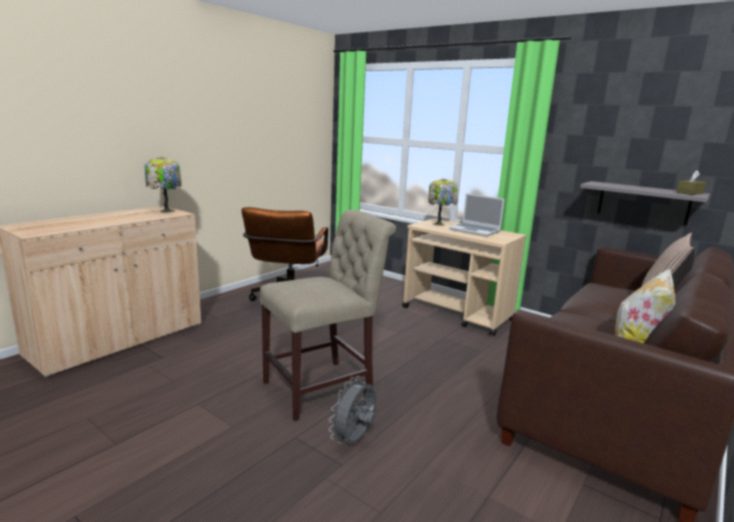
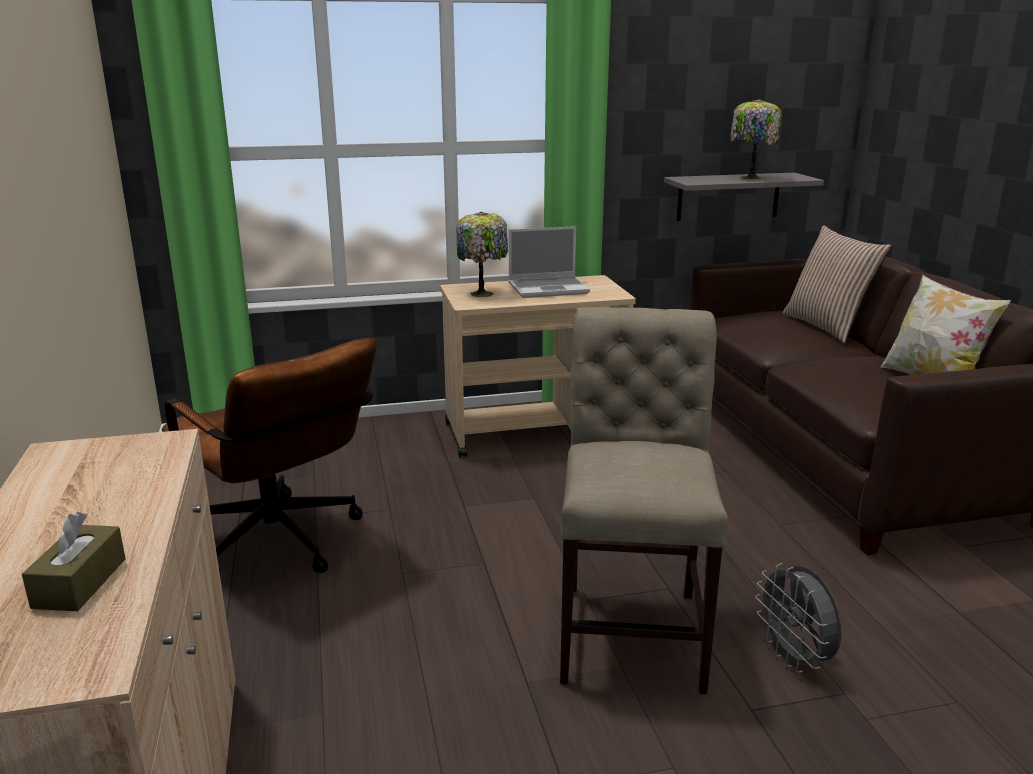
camera: 50 degrees left, 5 degrees up
table lamp [145,157,181,213] -> table lamp moved to [730,99,781,179]
brown tissue box [676,170,707,195] -> brown tissue box moved to [22,512,126,611]

